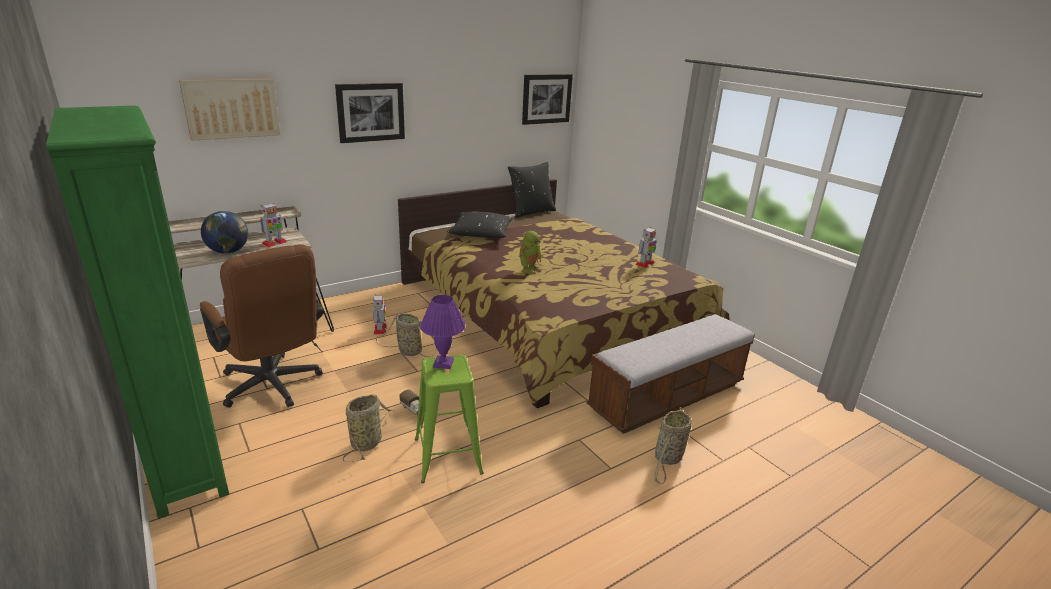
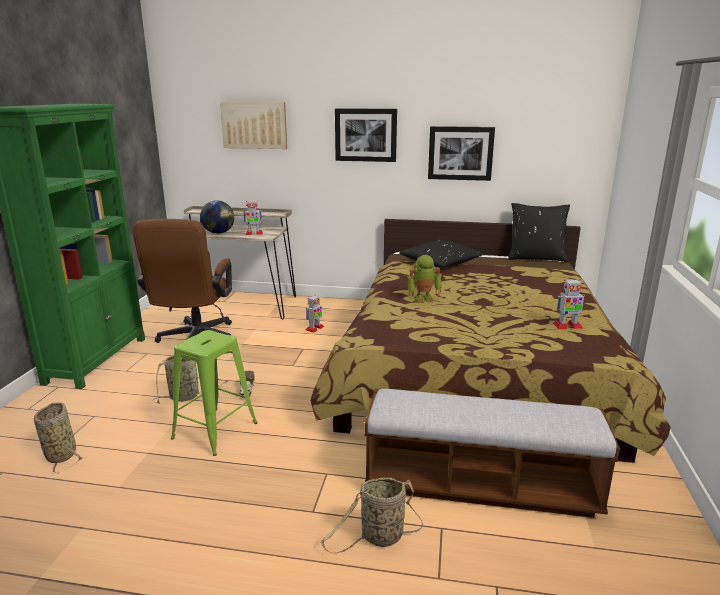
camera: 45 degrees right, 5 degrees down
basket [376,313,437,357] -> basket moved to [34,402,84,474]
purple table lamp [420,295,466,369] -> none
picture [522,74,573,125] -> picture moved to [428,126,495,181]

